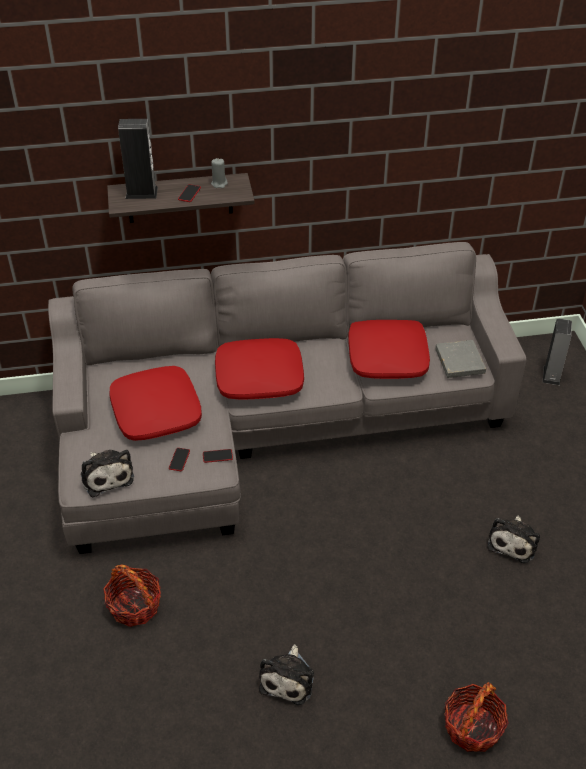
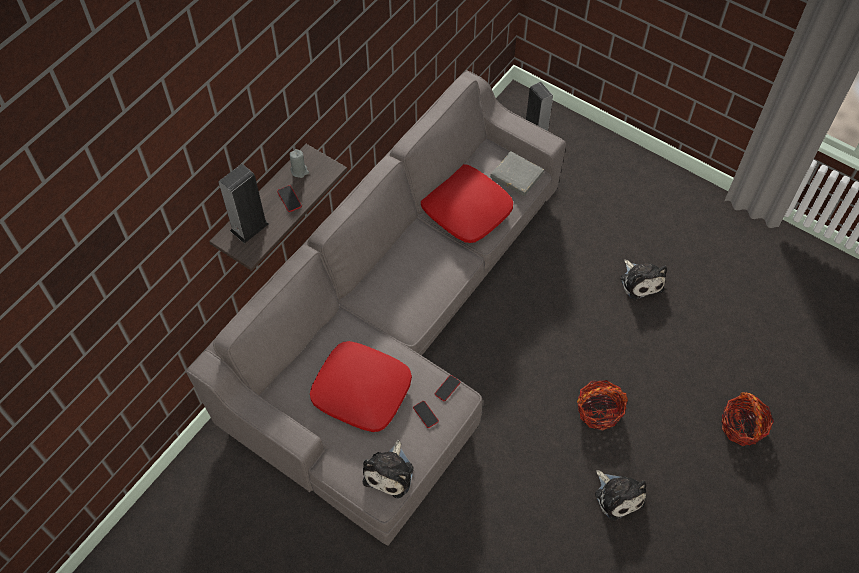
camera: 45 degrees left, 15 degrees up
plush toy [81,450,134,497] -> plush toy turned 90 degrees clockwise [363,440,414,498]
basket [103,564,161,627] -> basket moved to [577,380,628,430]
red pillow [215,338,304,399] -> none

